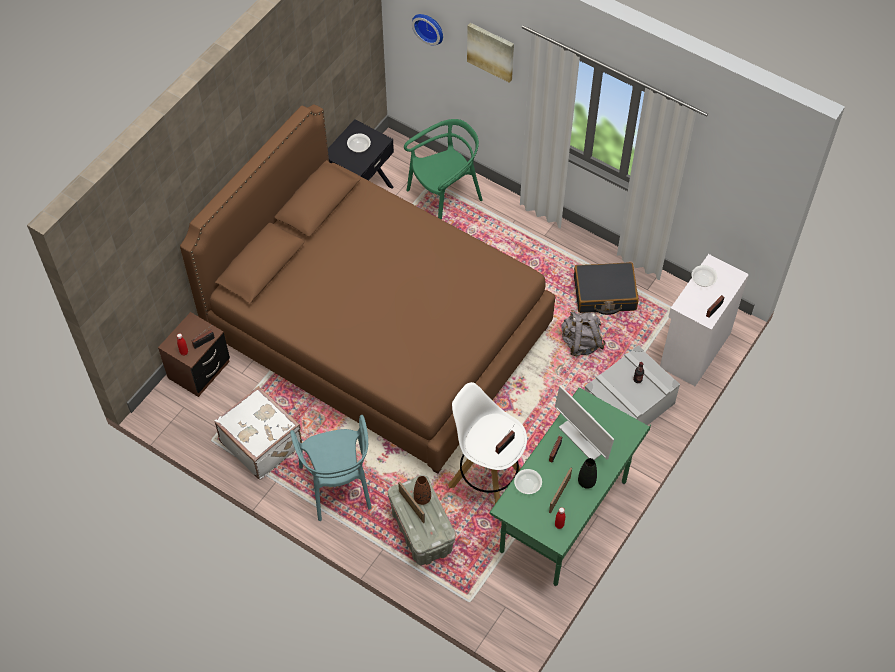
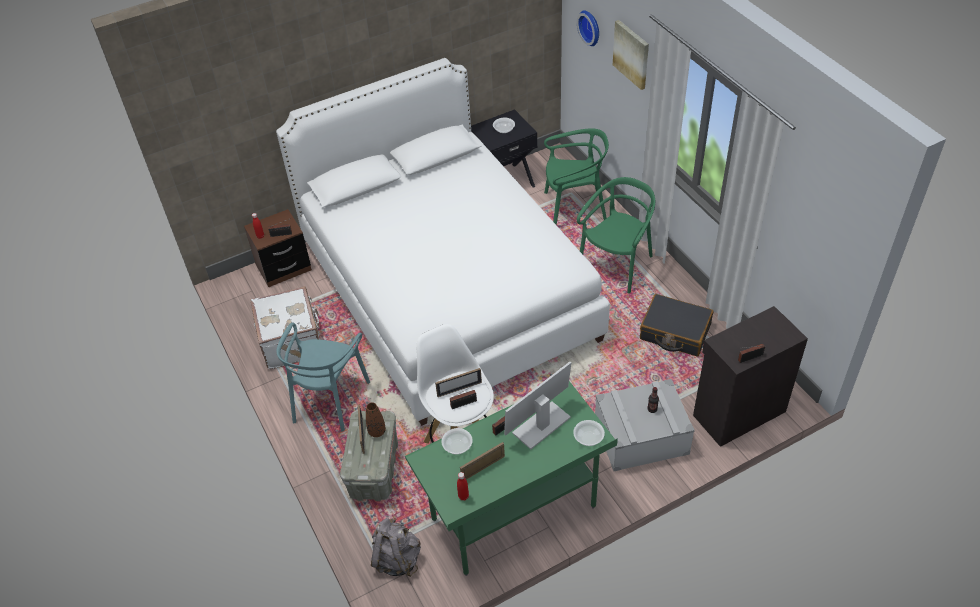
camera: 30 degrees right, 10 degrees down
brown bed [180,104,555,474] -> white bed [276,58,610,426]
monitor [555,386,614,460] -> monitor turned 60 degrees clockwise [504,362,571,449]
grey backpack [561,310,606,356] -> grey backpack moved to [371,517,421,577]
black vase [578,458,597,489] -> none
white cabinet [660,254,749,386] -> black cabinet [693,306,808,447]
bowl [692,265,717,287] -> bowl moved to [573,420,605,446]
none -> picture frame [435,368,482,397]
none -> green chair [577,177,655,294]

